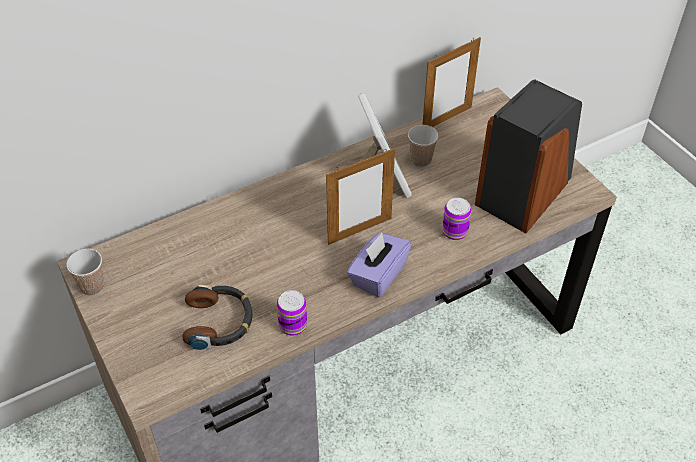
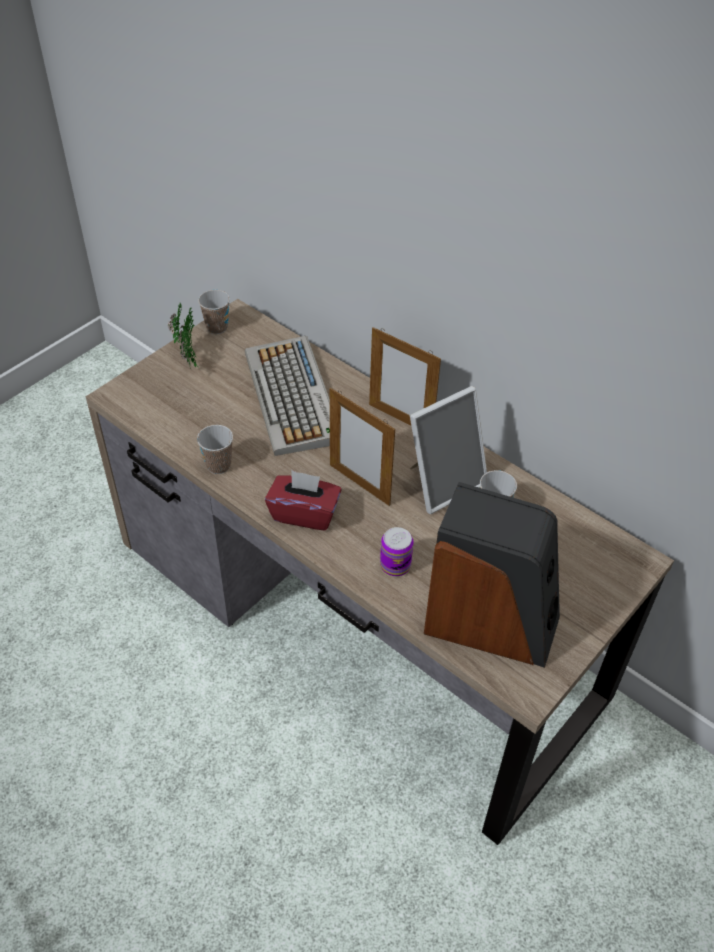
camera: 70 degrees right, 0 degrees up
headphones [182,285,253,350] -> none
can [277,290,307,336] -> cup [197,425,233,474]
purple tissue box [347,233,411,297] -> red tissue box [265,470,342,530]
picture frame [422,37,481,127] -> picture frame moved to [369,327,441,425]
none -> potted plant [168,304,199,370]
none -> keyboard [245,336,330,456]

